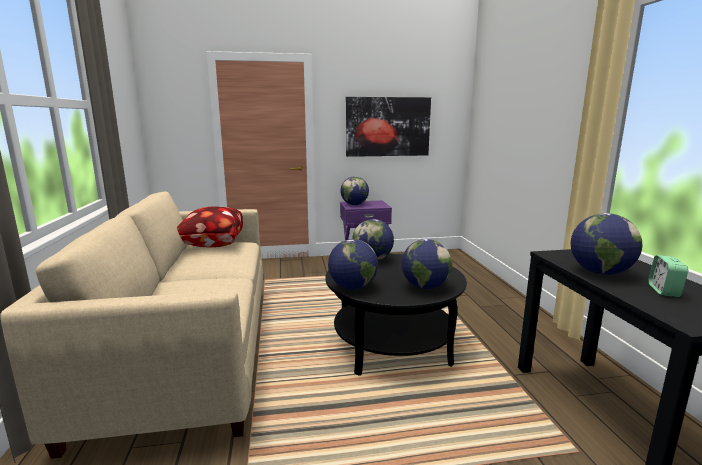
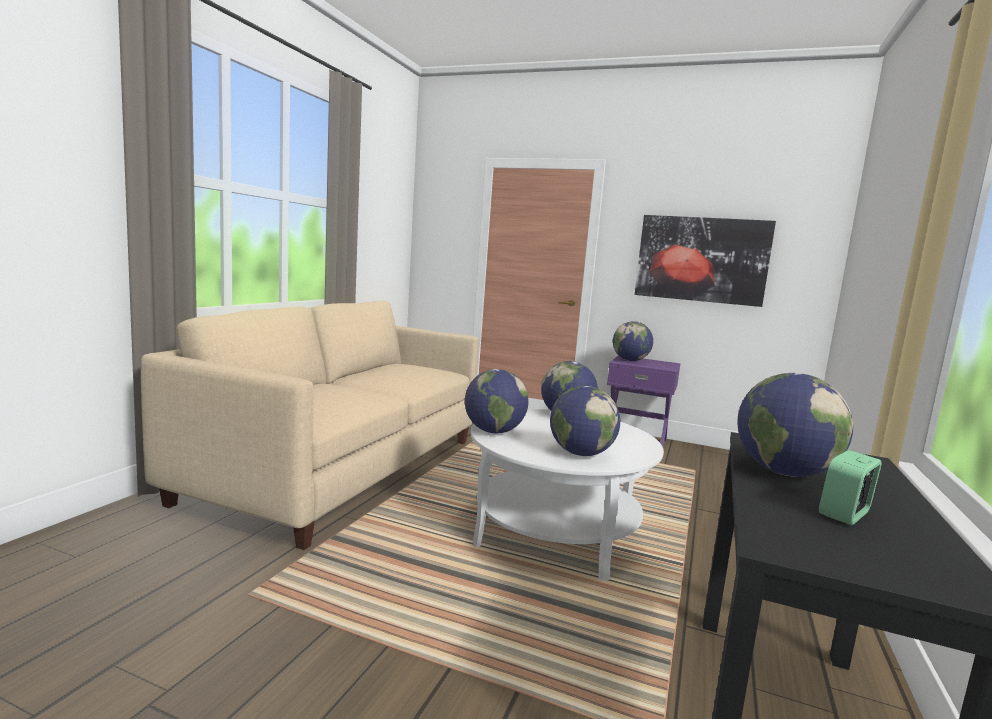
camera: 30 degrees right, 5 degrees down
pillow [177,206,243,247] -> none
black coffee table [325,254,467,376] -> white coffee table [470,409,664,581]

